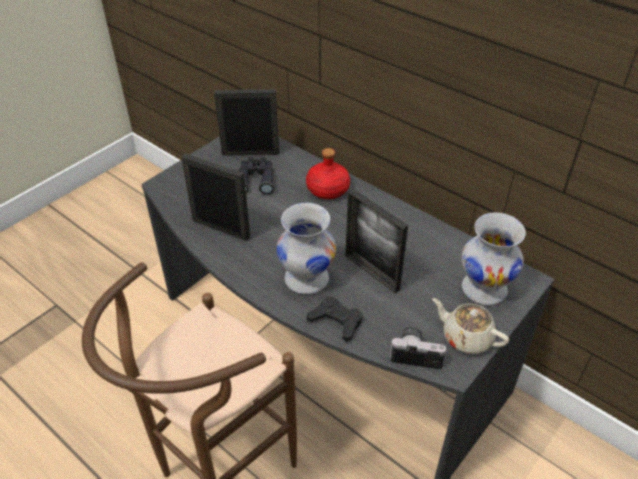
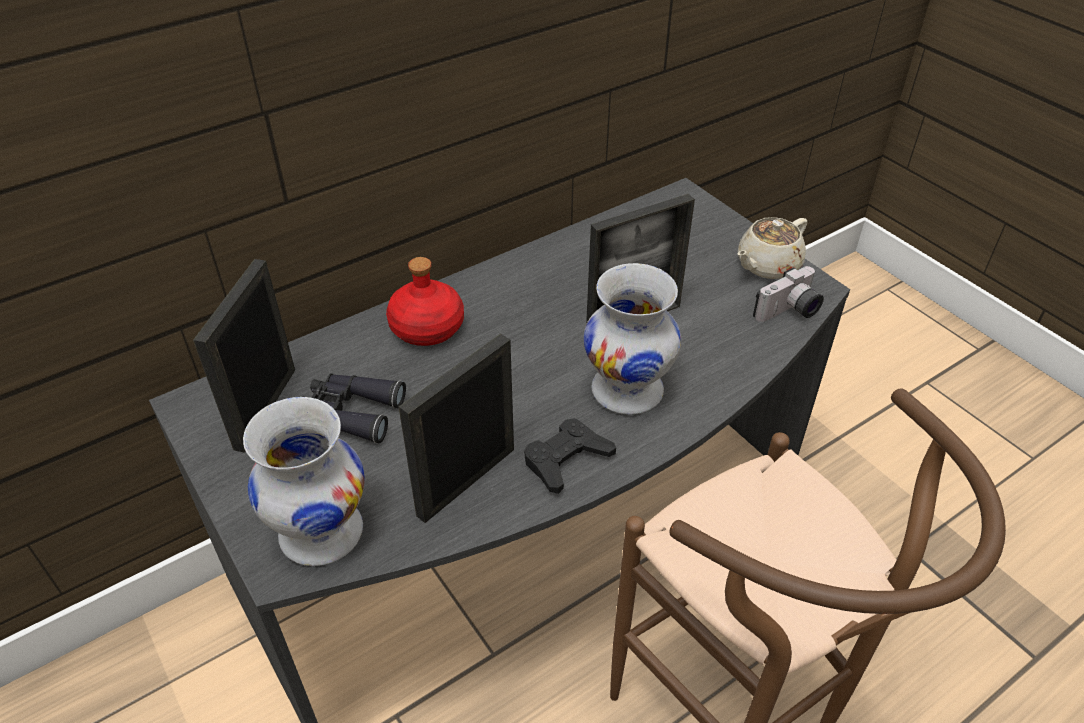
camera: 75 degrees left, 0 degrees up
black game controller [307,296,362,342] -> black game controller moved to [524,418,616,494]
camera [390,328,447,369] -> camera turned 150 degrees counterclockwise [753,266,824,322]
white vase [461,213,526,305] -> white vase moved to [243,397,365,566]

